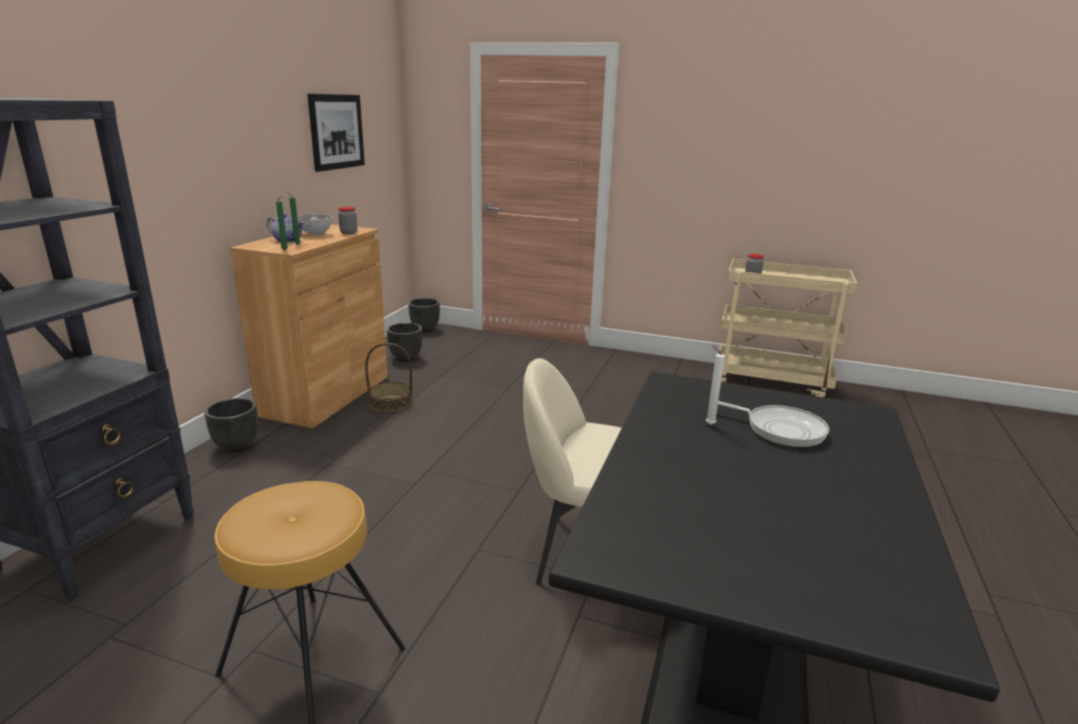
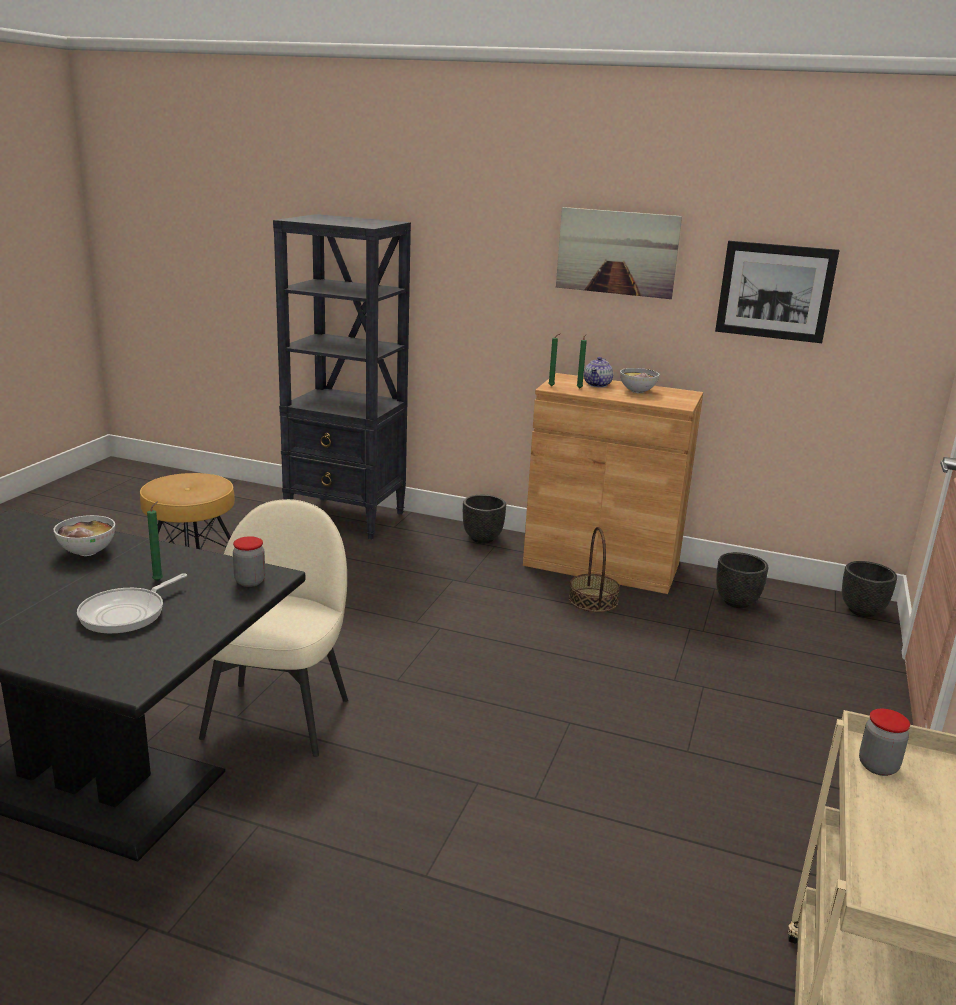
camera: 90 degrees right, 0 degrees up
jar [338,207,357,234] -> jar moved to [233,536,265,587]
white candle [706,345,725,425] -> green candle [147,501,163,581]
none -> bowl [54,515,115,556]
none -> picture [556,207,682,299]

